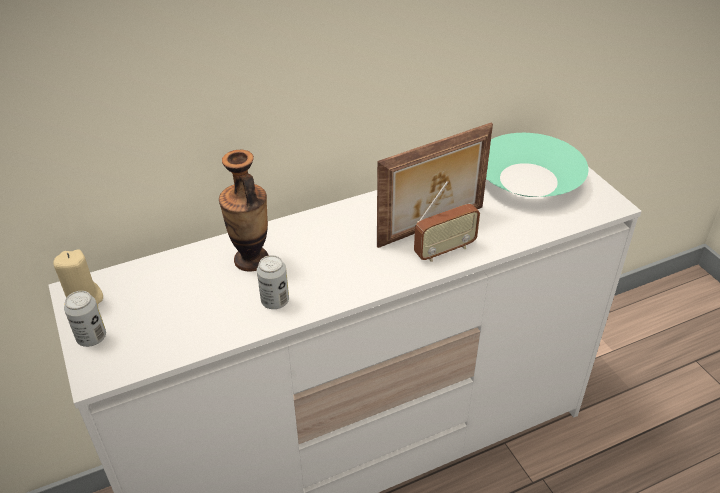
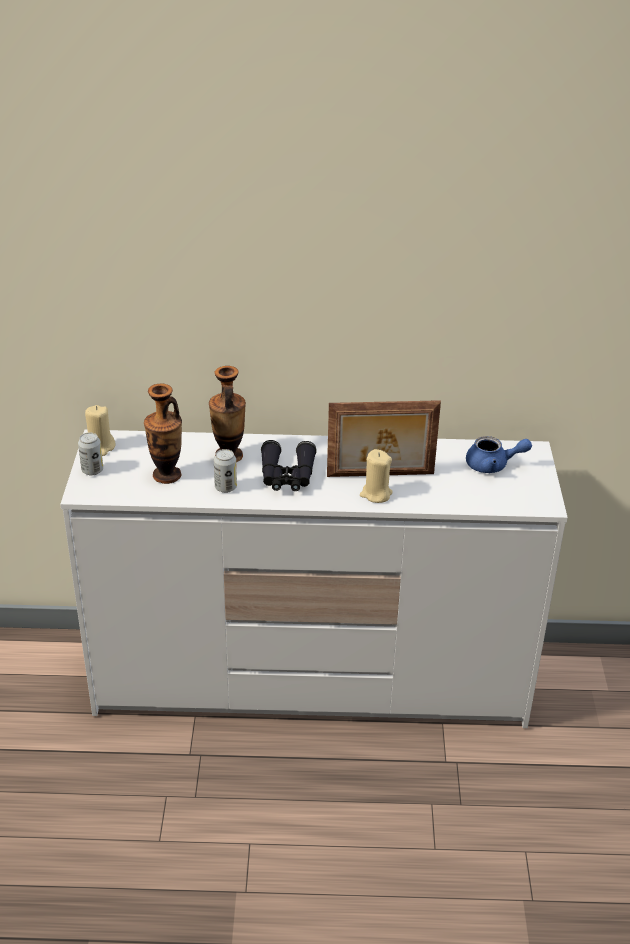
camera: 25 degrees right, 5 degrees down
radio [414,181,480,262] -> beige candle [360,449,392,503]
turquoise bowl [486,133,589,197] -> blue teapot [466,436,532,473]
none -> vase [144,383,182,484]
none -> black binoculars [261,440,317,491]

